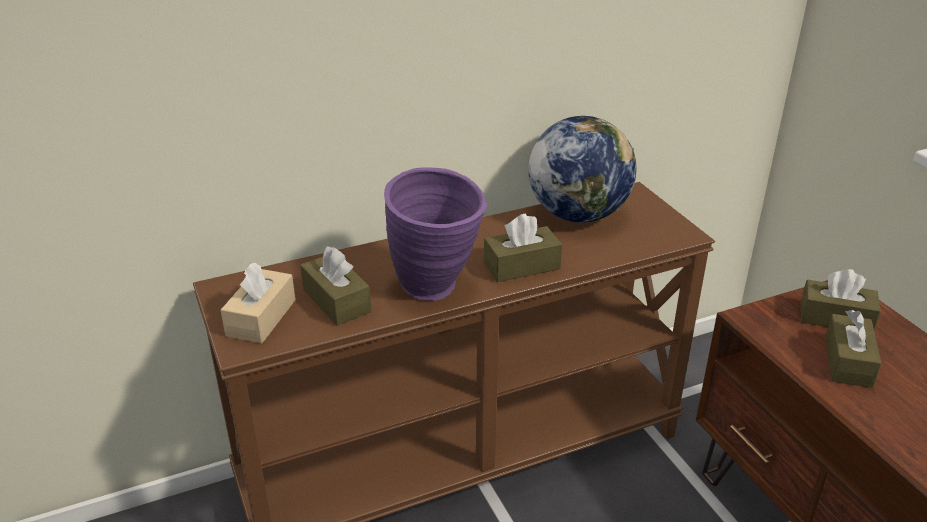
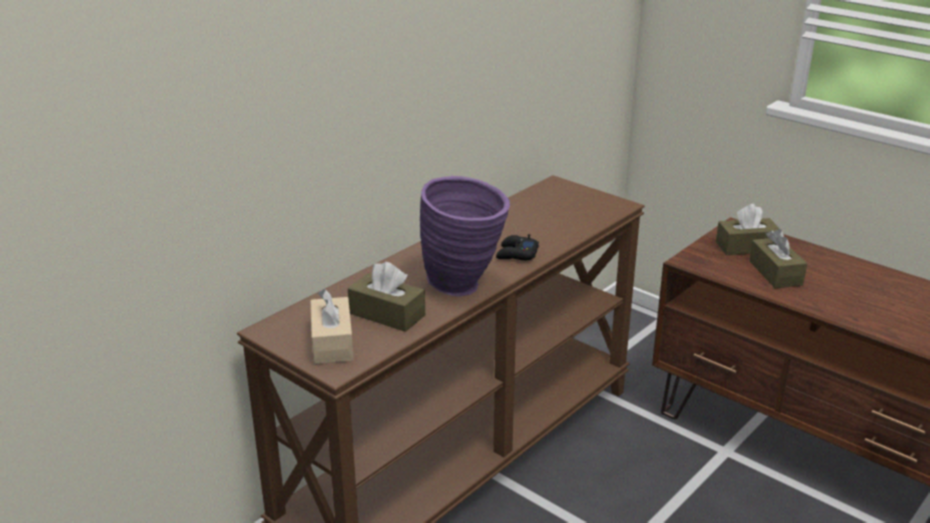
camera: 25 degrees left, 5 degrees down
brown tissue box [484,214,562,282] -> black game controller [496,234,539,260]
globe [528,116,637,223] -> none

